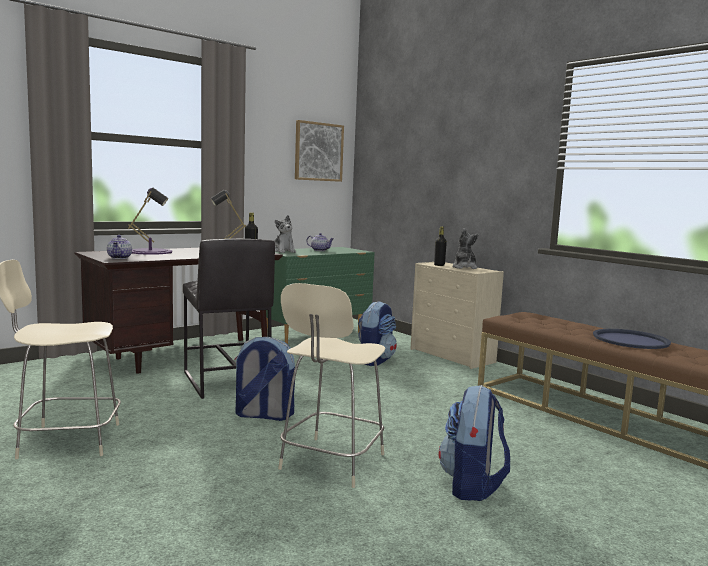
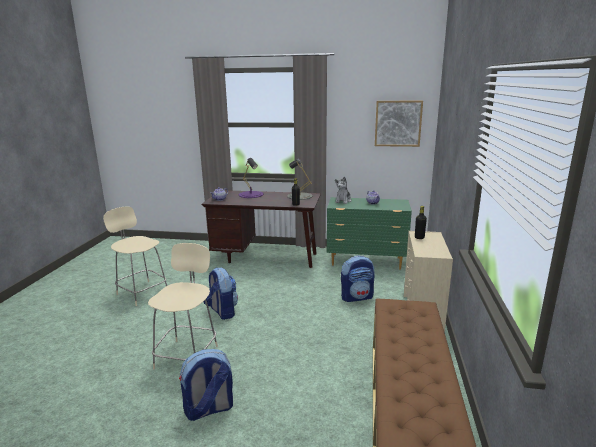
camera: 50 degrees right, 10 degrees up
grey stool [183,239,275,399] -> none
beige chair [278,283,385,488] -> beige chair turned 120 degrees clockwise [148,243,218,370]
plush toy [452,228,479,269] -> none
blue tray [593,329,671,349] -> none

